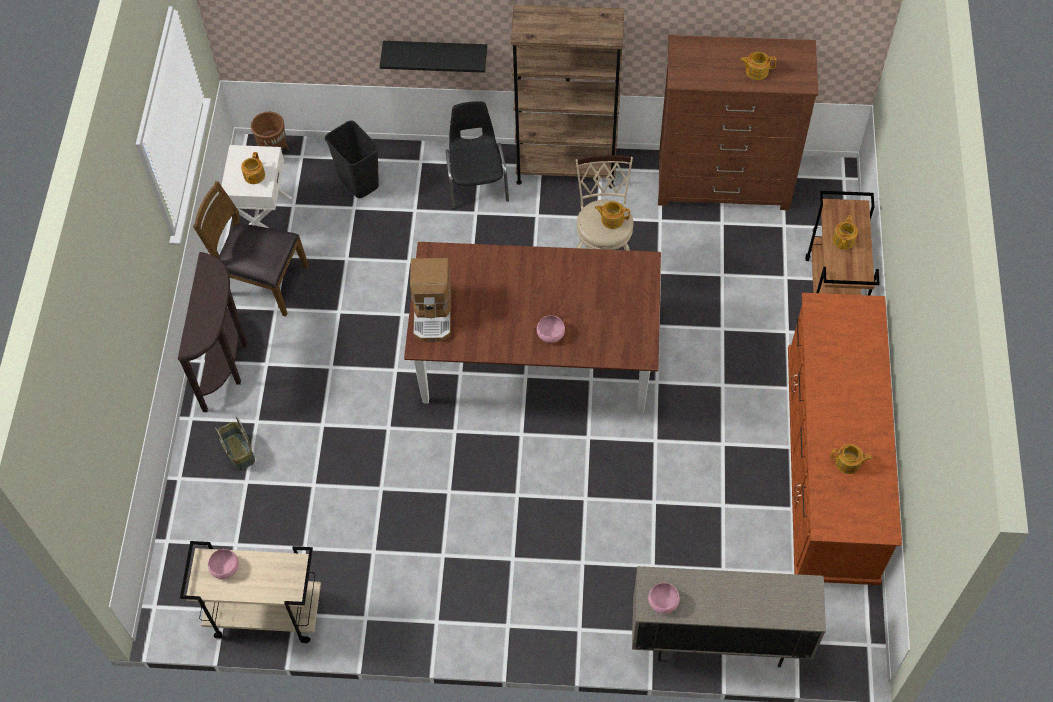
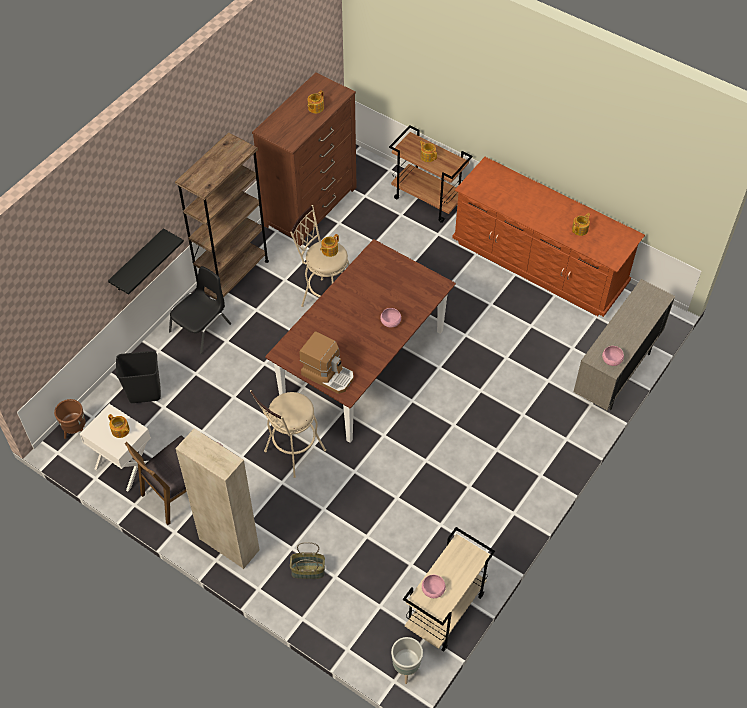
camera: 60 degrees left, 5 degrees down
brown console table [178,252,248,412] -> beige cabinet [175,428,259,569]
black chair [446,101,509,209] -> black chair turned 105 degrees clockwise [169,266,231,354]
none -> beige stool [250,390,326,478]
none -> grey planter [391,637,423,684]

